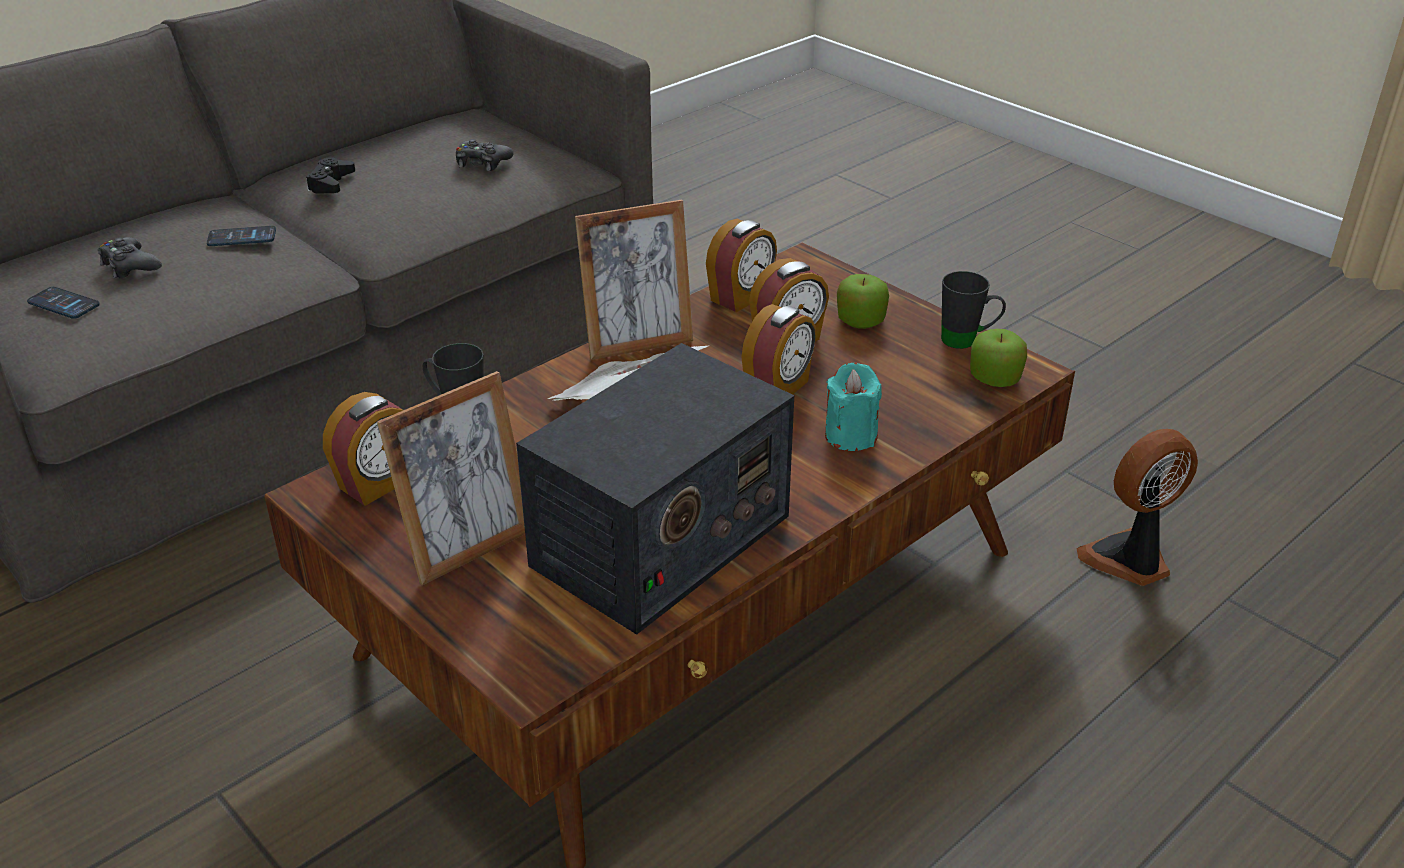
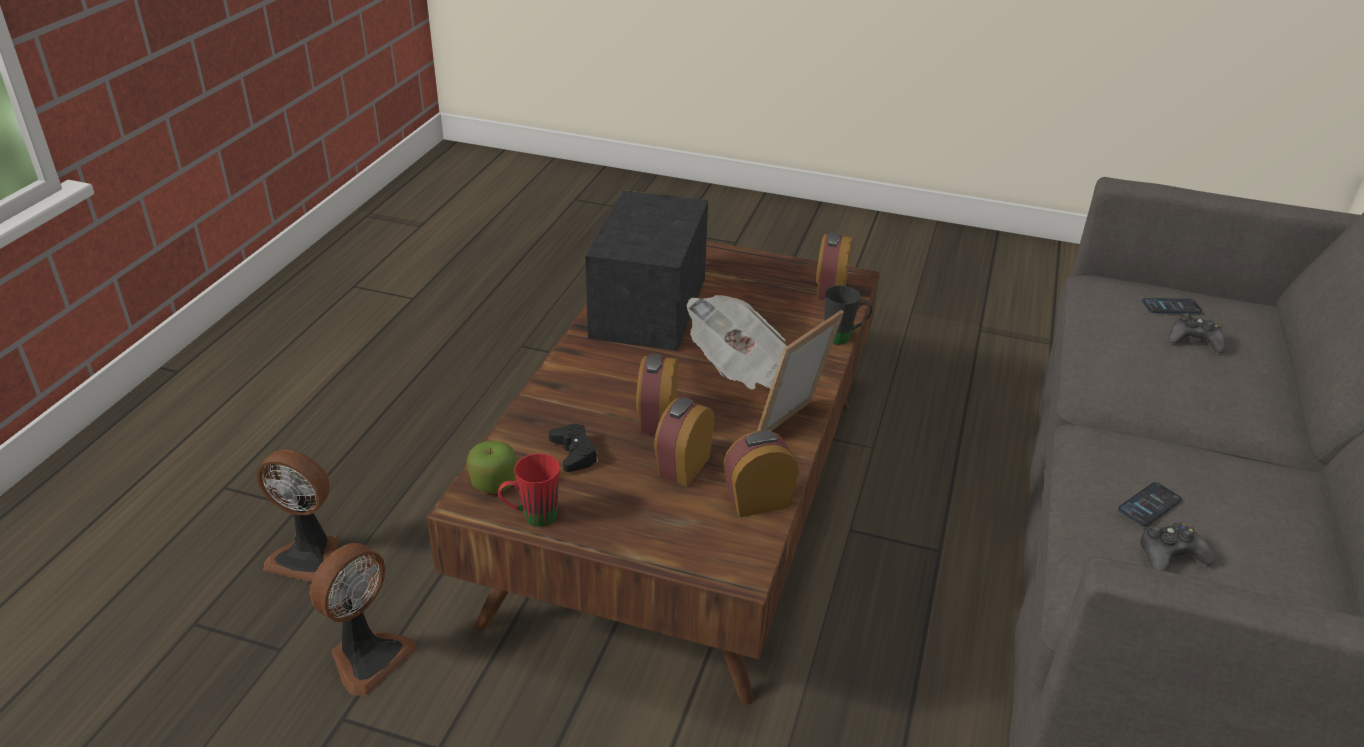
camera: 150 degrees right, 0 degrees up
phone [207,226,276,246] -> phone moved to [1118,482,1182,527]
black game controller [306,157,355,193] -> black game controller moved to [549,424,598,472]
picture frame [377,371,525,585] -> none
alarm clock [706,219,777,312] -> alarm clock turned 60 degrees clockwise [724,431,799,517]
turquoise candle [825,362,882,451] -> none
apple [837,274,889,329] -> none
black mug [941,271,1006,349] -> red mug [498,453,560,527]
none -> fan [257,450,338,582]

